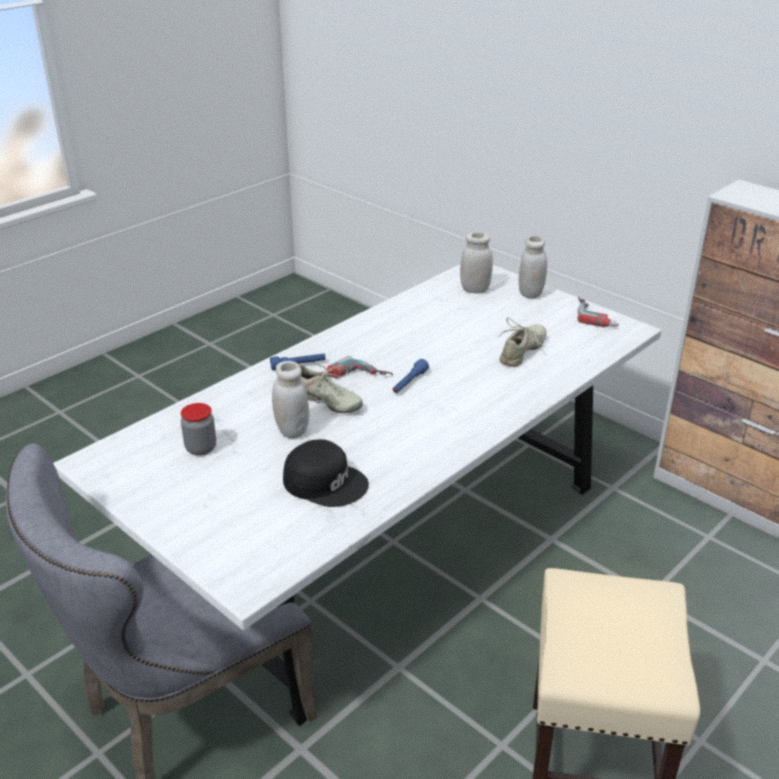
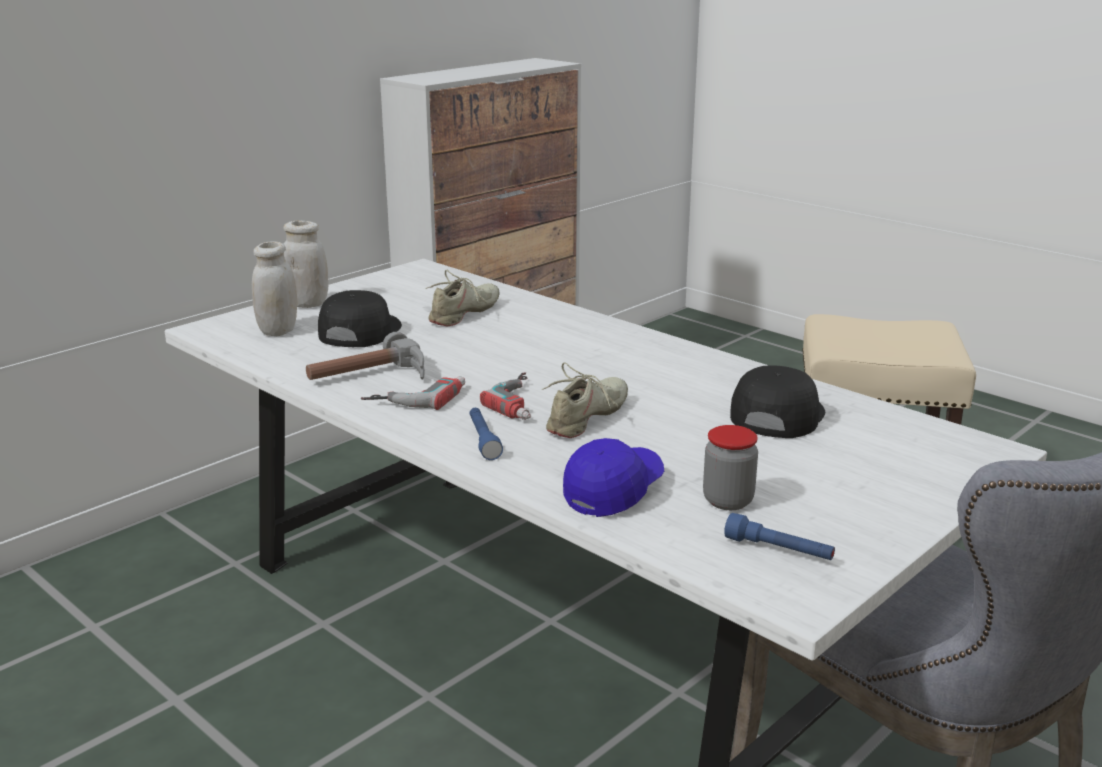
camera: 90 degrees left, 10 degrees down
white jar [272,361,309,438] -> none
blue flashlight [393,359,429,393] -> blue flashlight moved to [724,513,835,560]
beige shoe [498,317,546,367] -> beige shoe turned 90 degrees clockwise [425,270,500,326]
power drill [577,297,619,327] -> power drill moved to [361,377,465,410]
none -> hammer [306,332,425,380]
none -> black cap [318,290,402,347]
none -> blue cap [563,438,664,517]

